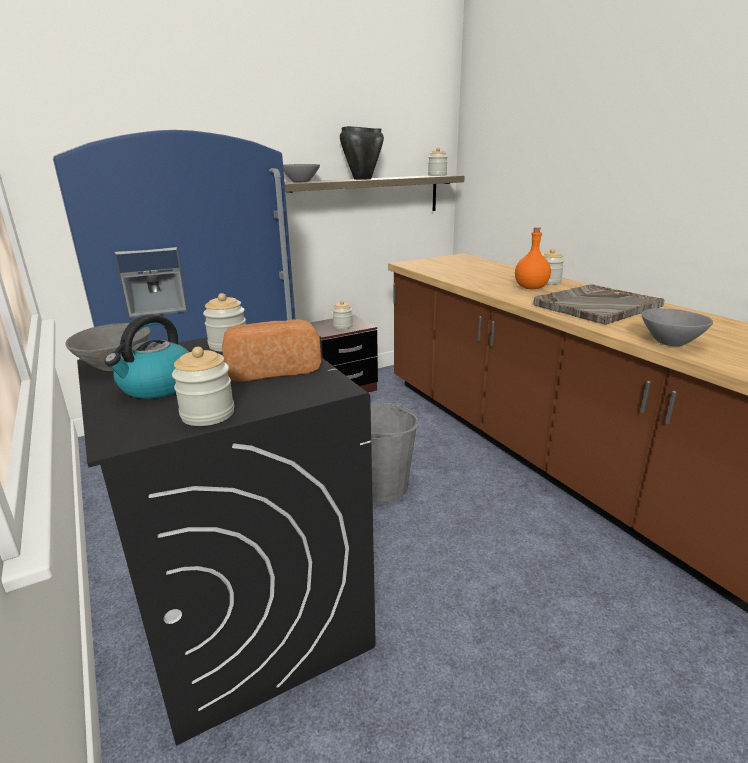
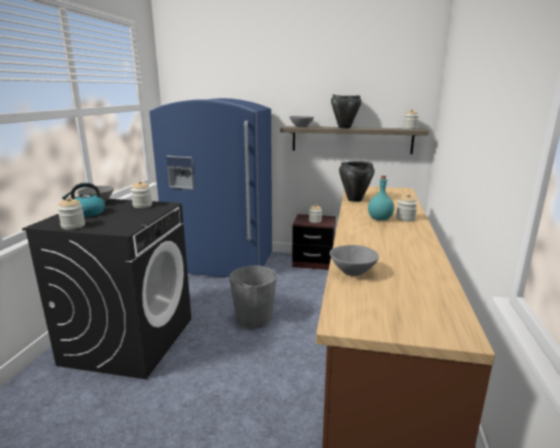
camera: 40 degrees right, 5 degrees down
bread [222,319,321,382] -> none
orange bottle [515,227,551,289] -> turquoise bottle [368,175,394,221]
grey tray [533,284,665,325] -> none
none -> black cooking pot [339,161,375,202]

